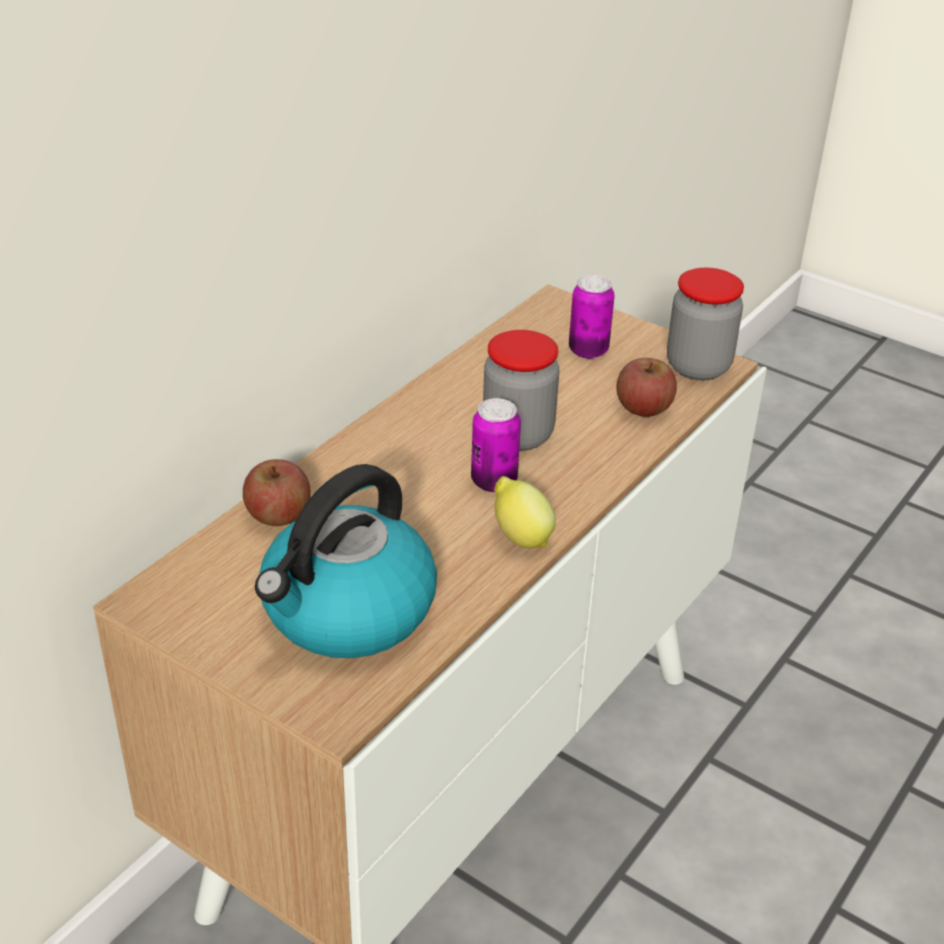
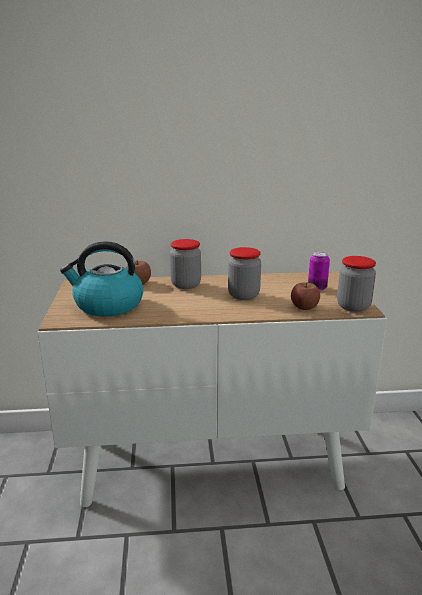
camera: 50 degrees right, 15 degrees down
can [471,398,521,492] -> none
lemon [494,476,556,548] -> none
none -> jar [170,239,201,289]

